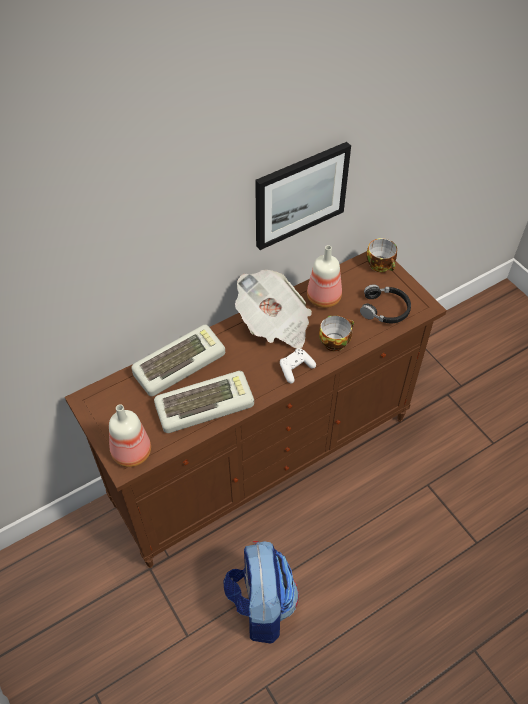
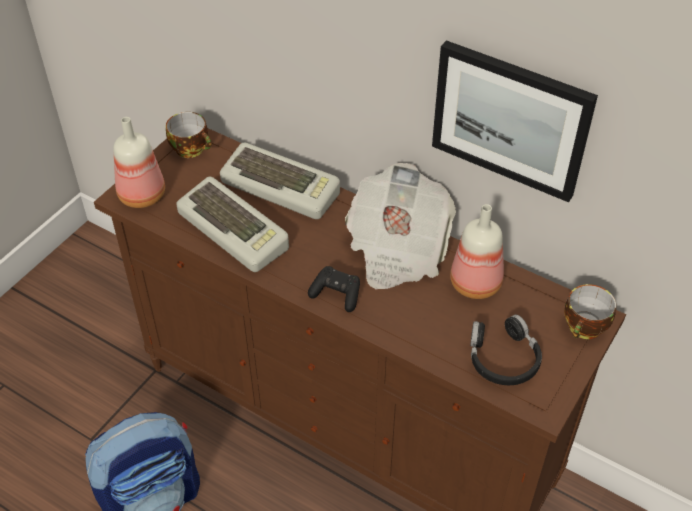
camera: 65 degrees right, 5 degrees down
white game controller [280,348,316,383] -> black game controller [308,266,360,312]
cup [319,315,354,352] -> cup moved to [166,112,212,158]

